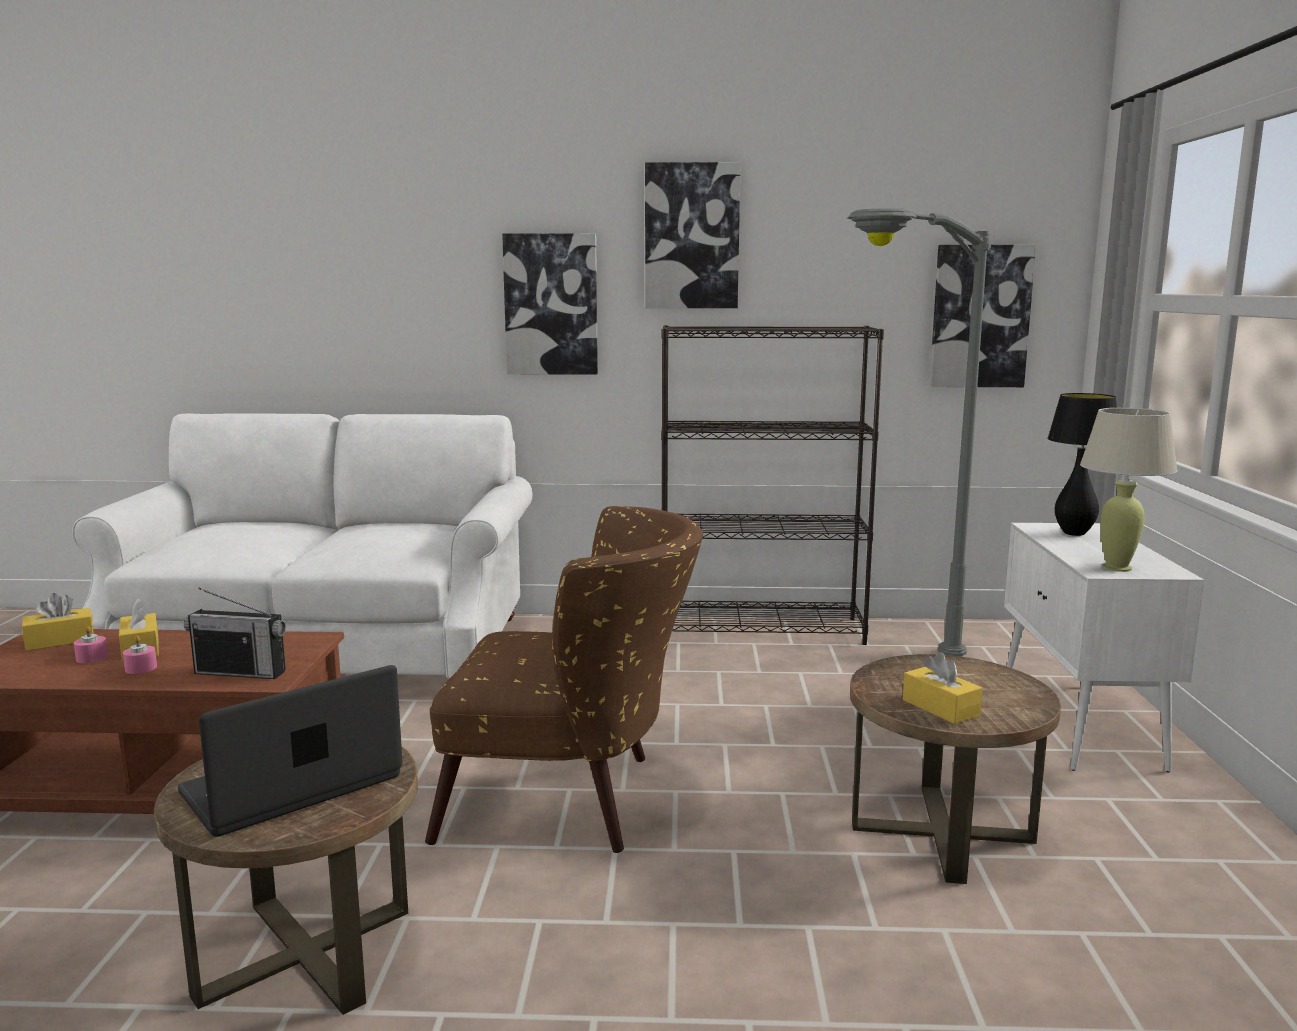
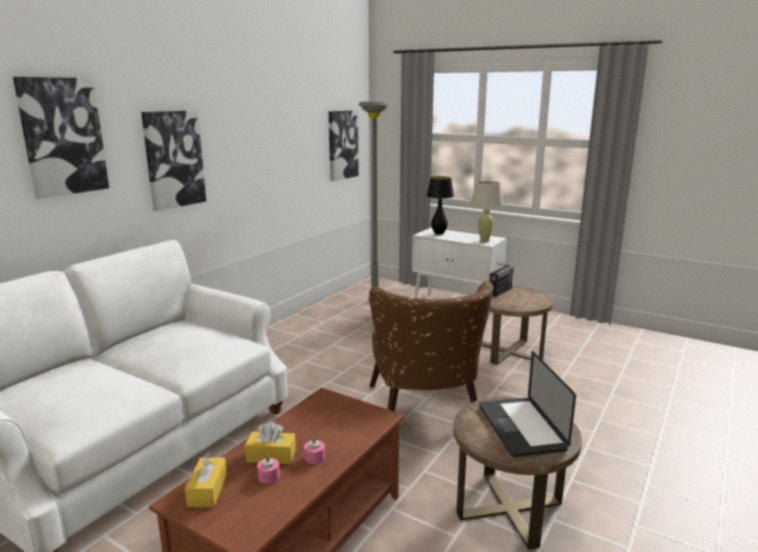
camera: 60 degrees left, 5 degrees up
radio [184,588,286,679] -> radio moved to [489,263,514,297]
brown armchair [425,506,703,853] -> brown armchair turned 135 degrees clockwise [369,281,493,411]
picture [645,162,741,308] -> picture moved to [13,77,109,199]
black bookcase [661,325,884,645] -> none
yellow tissue box [903,652,982,724] -> none

